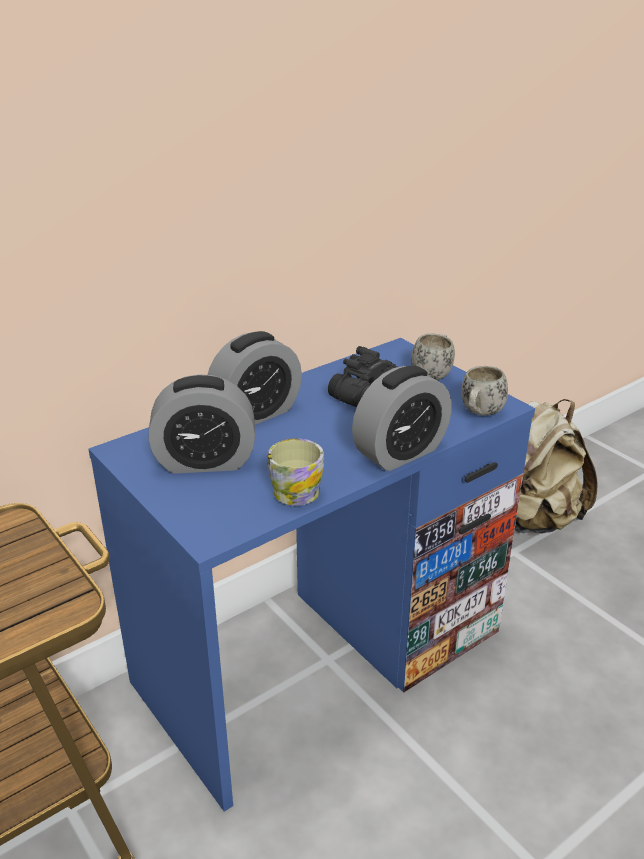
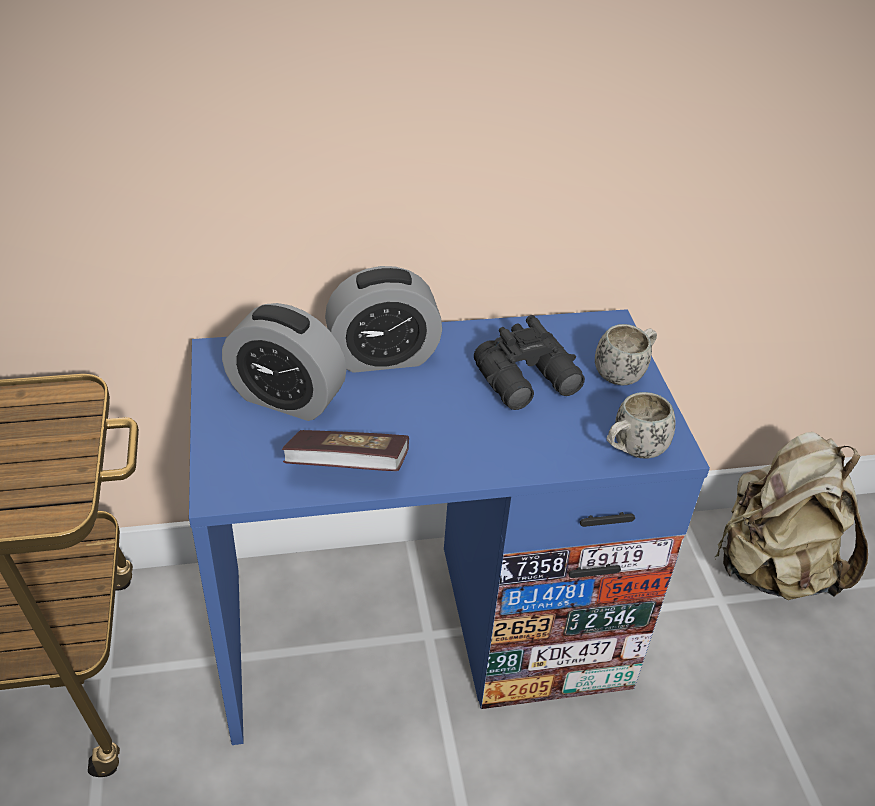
camera: 25 degrees right, 10 degrees up
mug [268,438,324,506] -> book [282,430,409,471]
alarm clock [352,366,452,471] -> none

